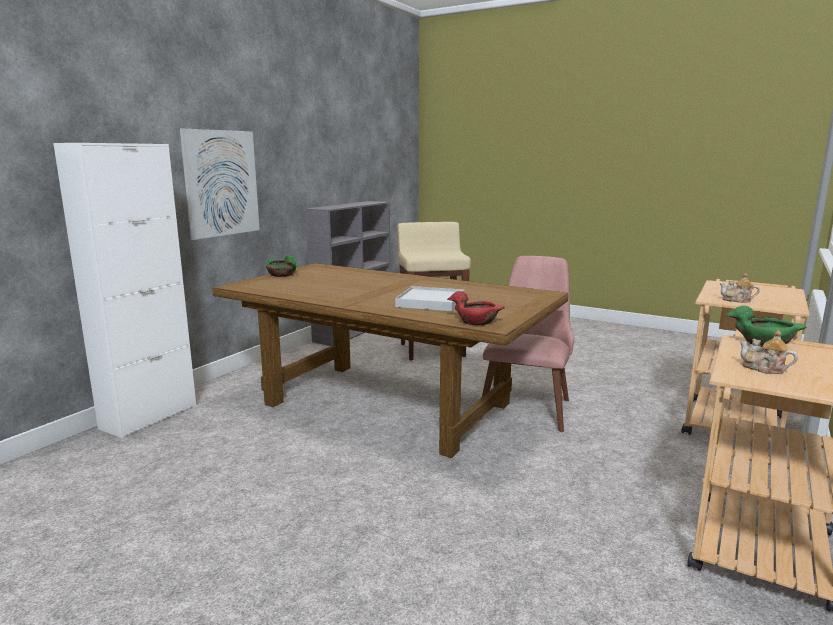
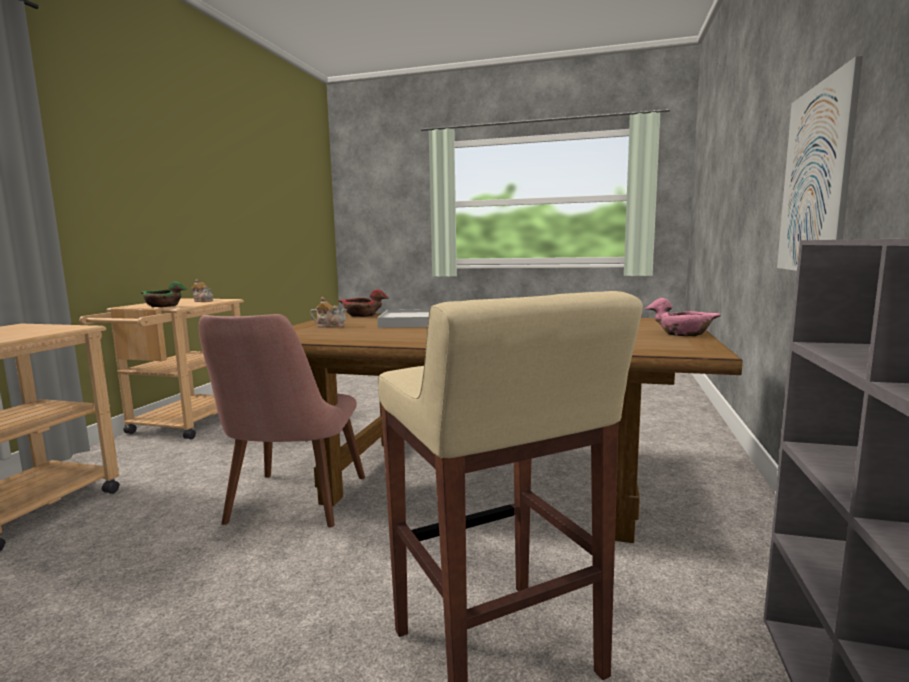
camera: 165 degrees right, 5 degrees down
white cabinet [53,143,196,438] -> none
green bowl [266,255,296,277] -> pink bowl [645,298,721,336]
teapot [720,273,760,303] -> teapot moved to [310,297,347,328]

